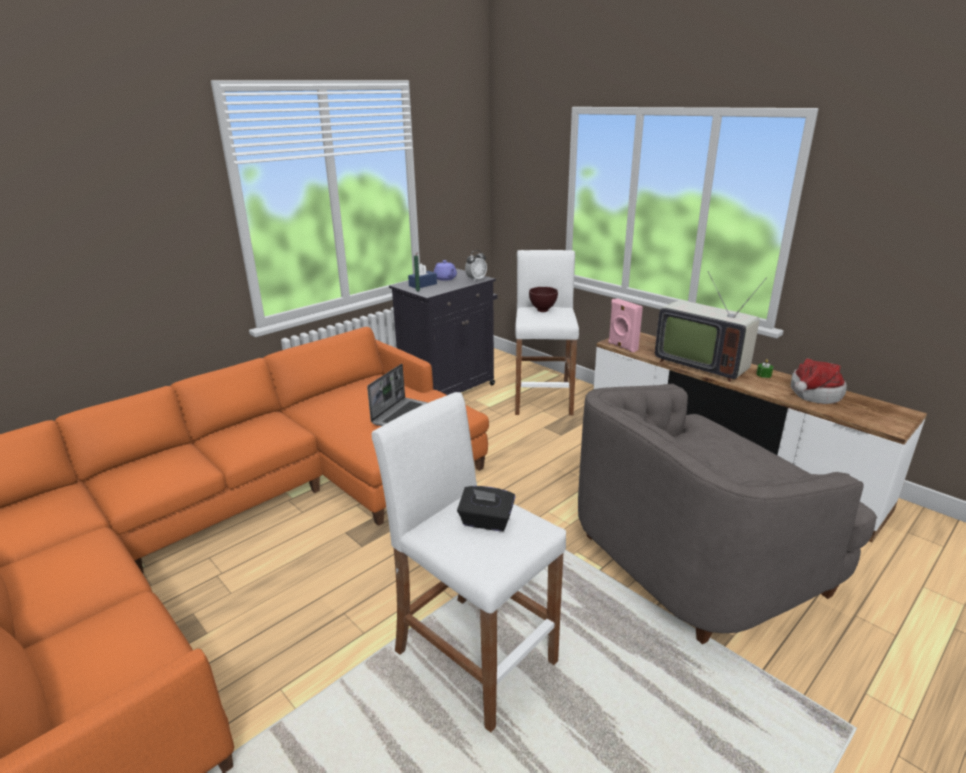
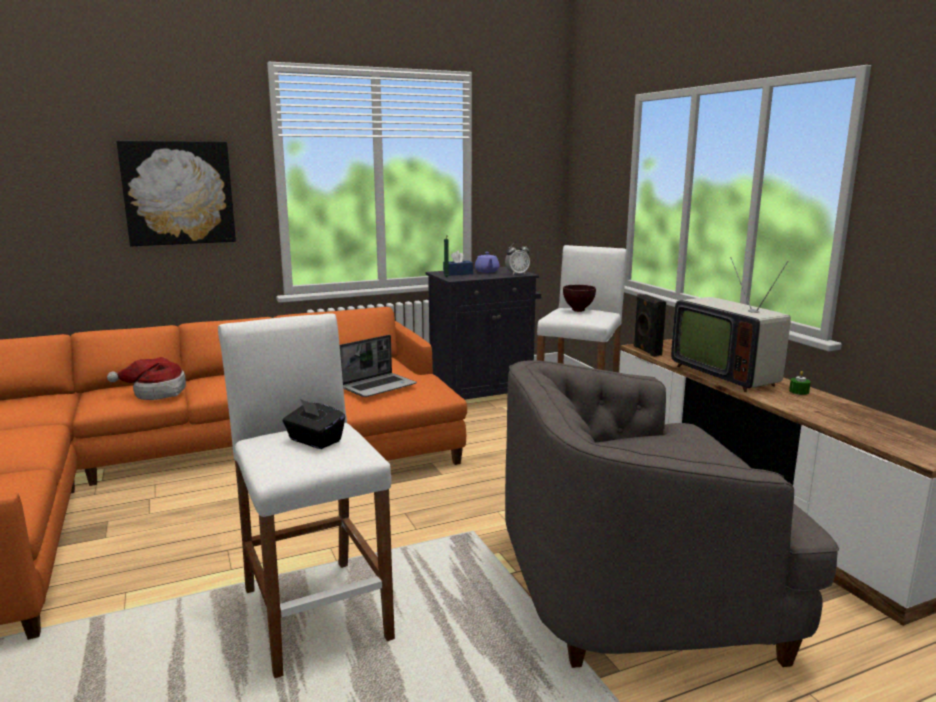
camera: 20 degrees right, 10 degrees down
pink speaker [608,298,643,352] -> black speaker [634,294,666,357]
hat [791,358,847,404] -> hat moved to [107,357,186,400]
none -> picture [116,141,236,246]

